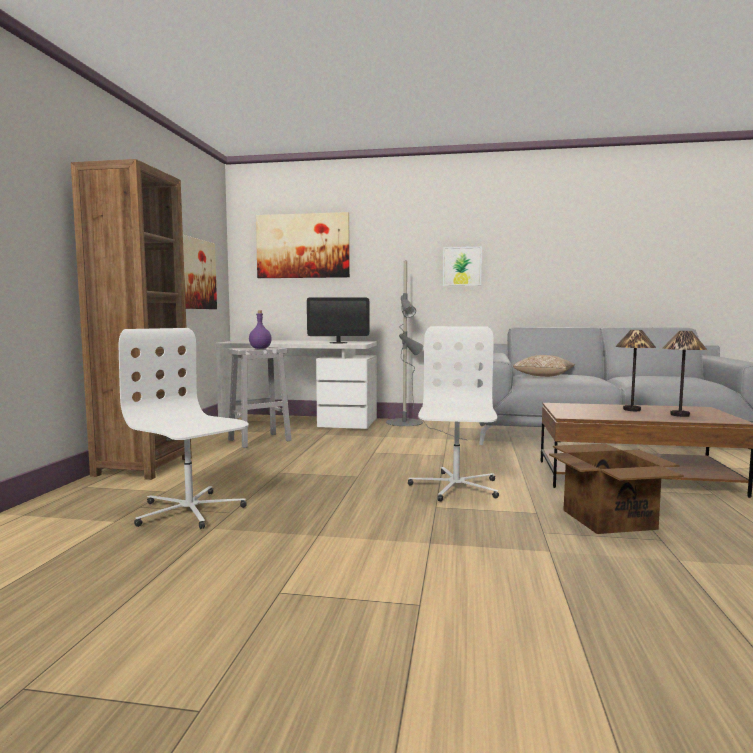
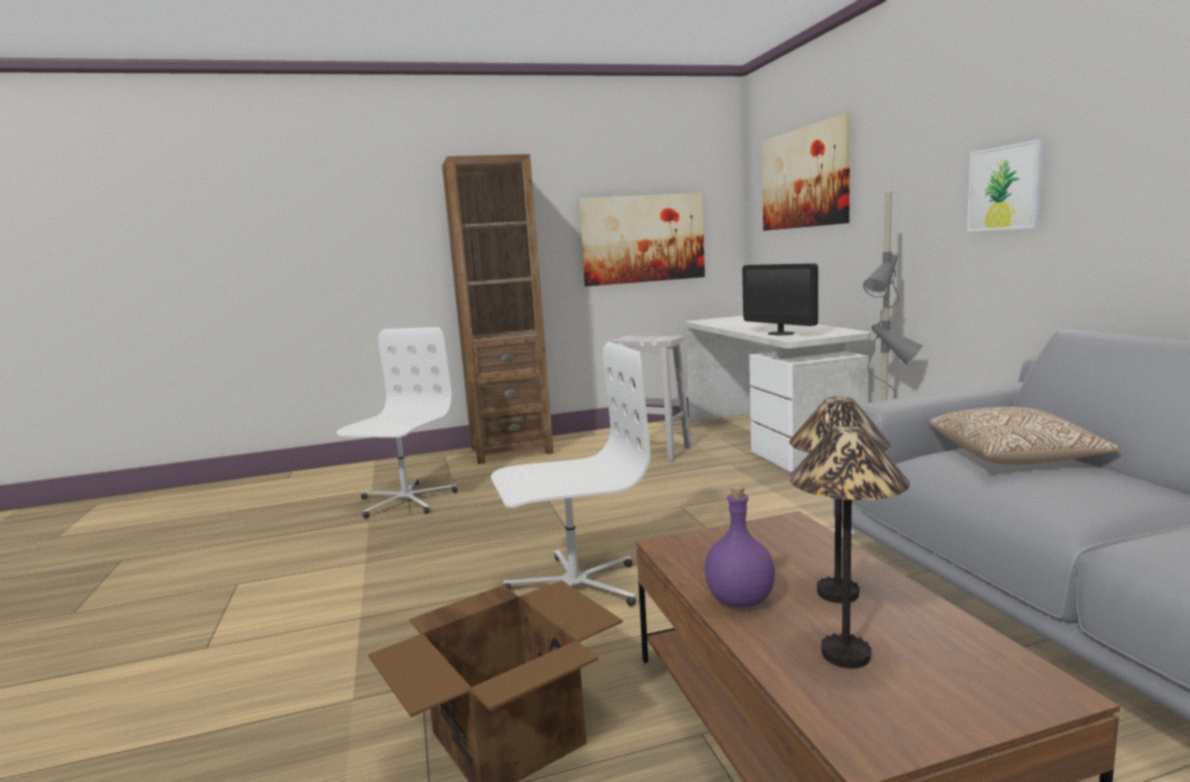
camera: 65 degrees right, 5 degrees up
purple bottle [249,310,272,349] -> purple bottle moved to [704,485,775,608]

